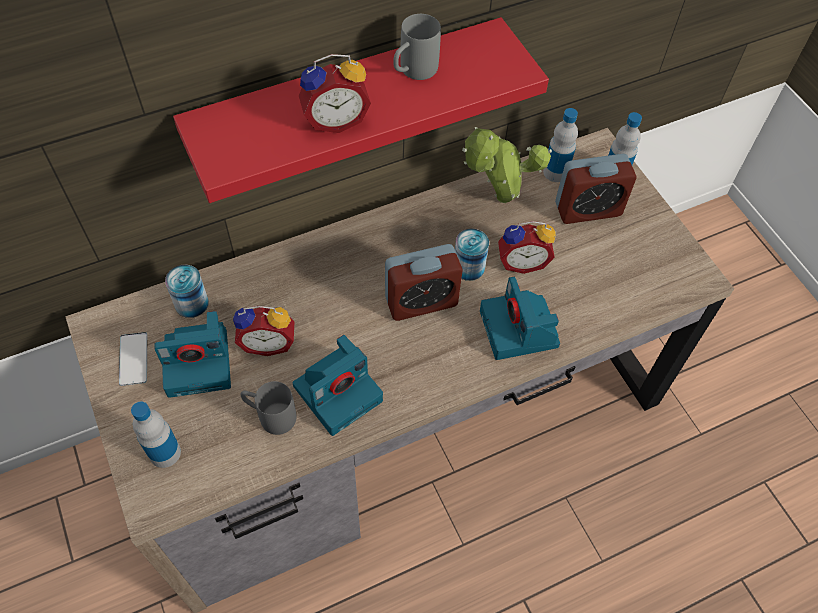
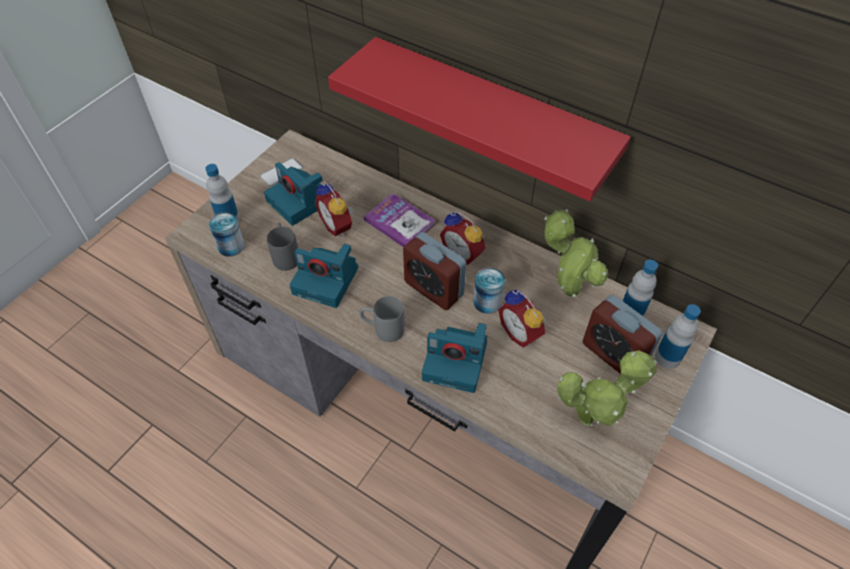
camera: 60 degrees right, 5 degrees down
can [165,265,209,318] -> can moved to [209,212,245,257]
alarm clock [299,54,371,133] -> alarm clock moved to [440,211,486,265]
grey mug [393,14,441,80] -> grey mug moved to [359,296,405,342]
camera [480,277,560,360] -> camera turned 120 degrees counterclockwise [422,323,487,393]
none -> book [364,193,436,247]
none -> potted plant [557,350,657,426]

